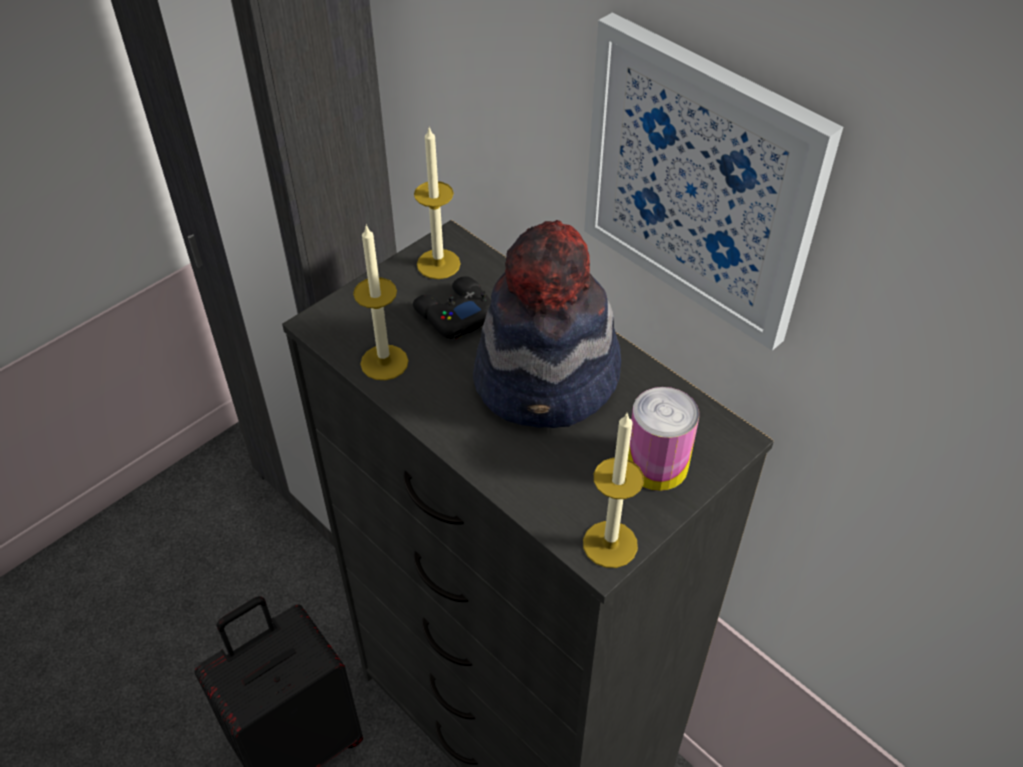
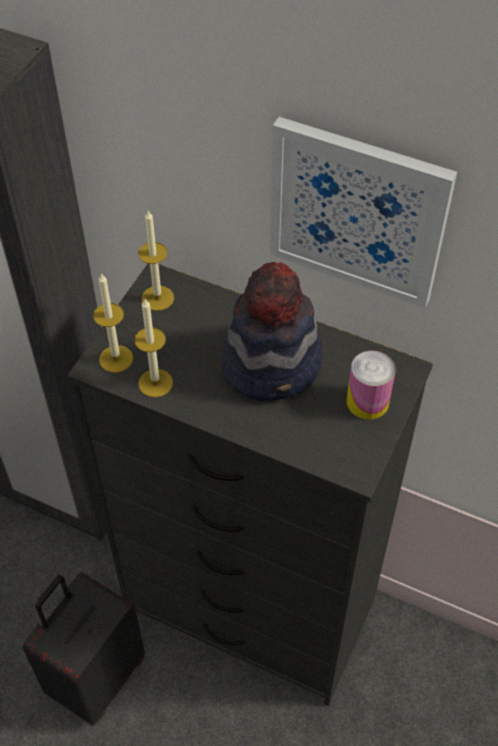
camera: 20 degrees left, 5 degrees up
black game controller [413,276,491,339] -> none
candle [583,413,644,568] -> candle moved to [93,273,133,373]

